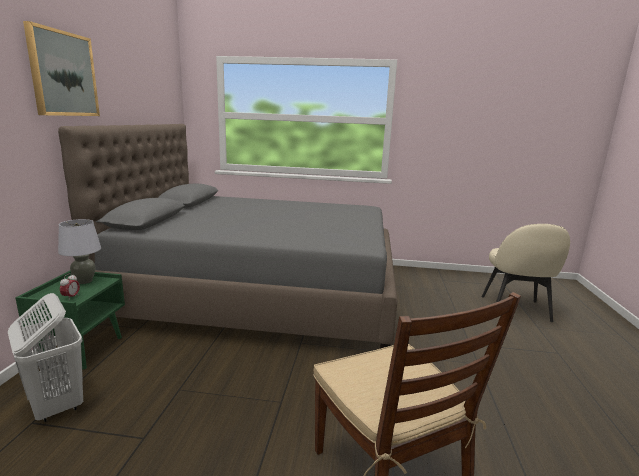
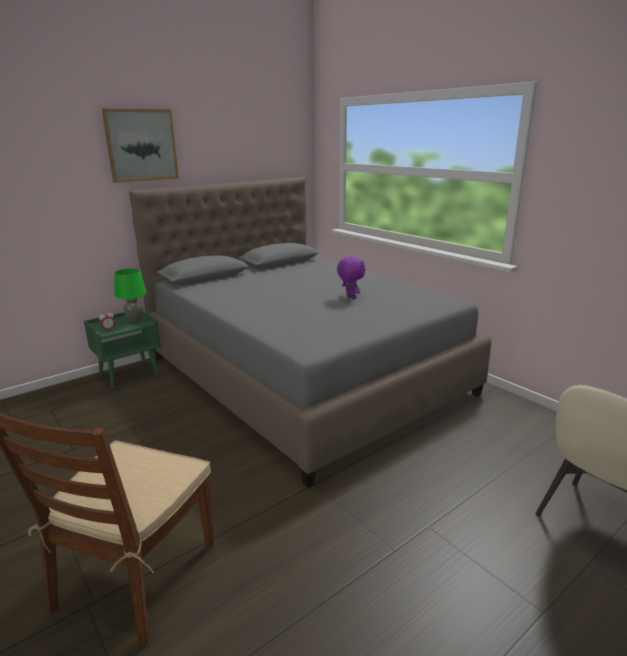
camera: 45 degrees right, 5 degrees up
white laundry basket [8,293,83,422] -> none
grey table lamp [58,219,101,284] -> green table lamp [114,268,147,322]
none -> purple plush toy [337,256,365,300]

